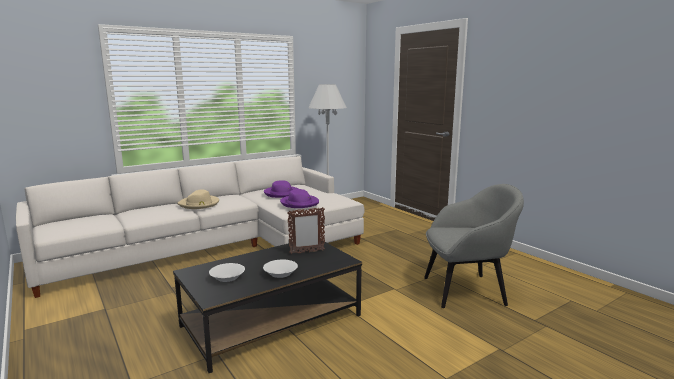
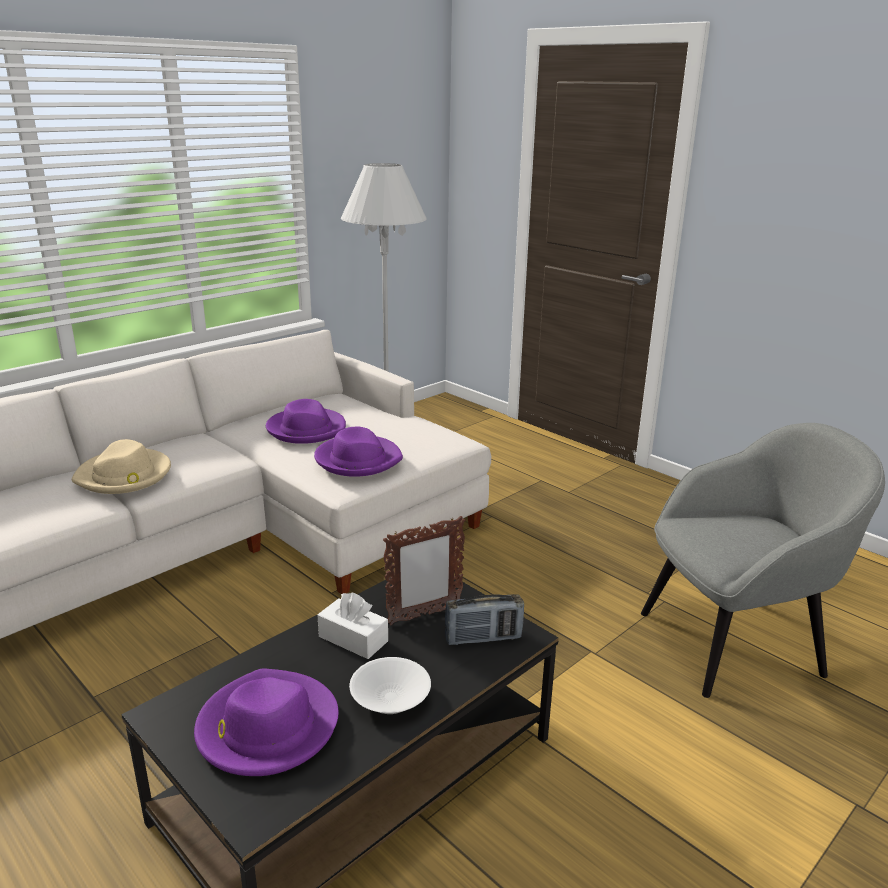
camera: 10 degrees left, 10 degrees up
white bowl [209,263,245,282] -> purple hat [194,669,339,776]
none -> white tissue box [317,592,388,659]
none -> radio [445,594,524,645]

